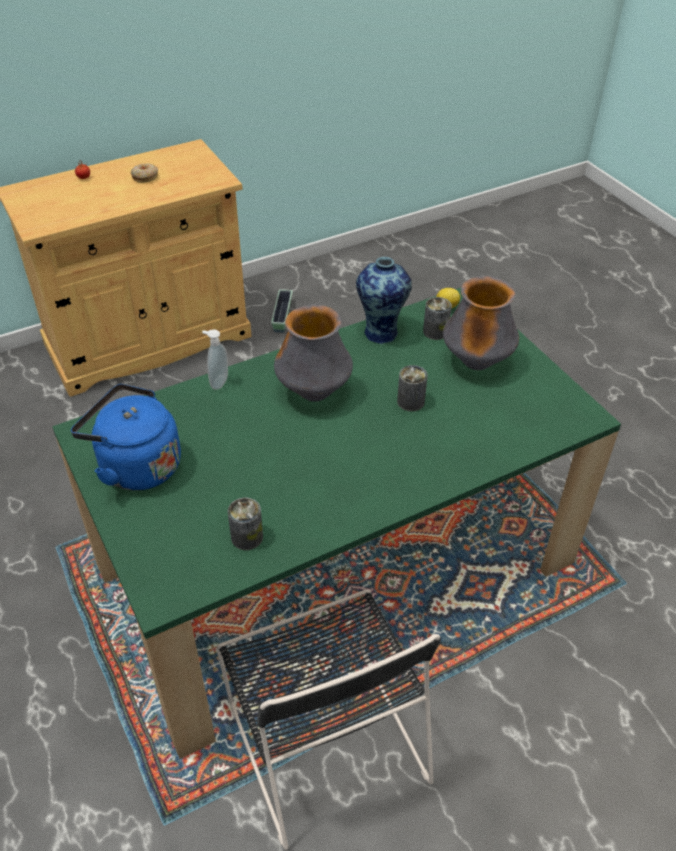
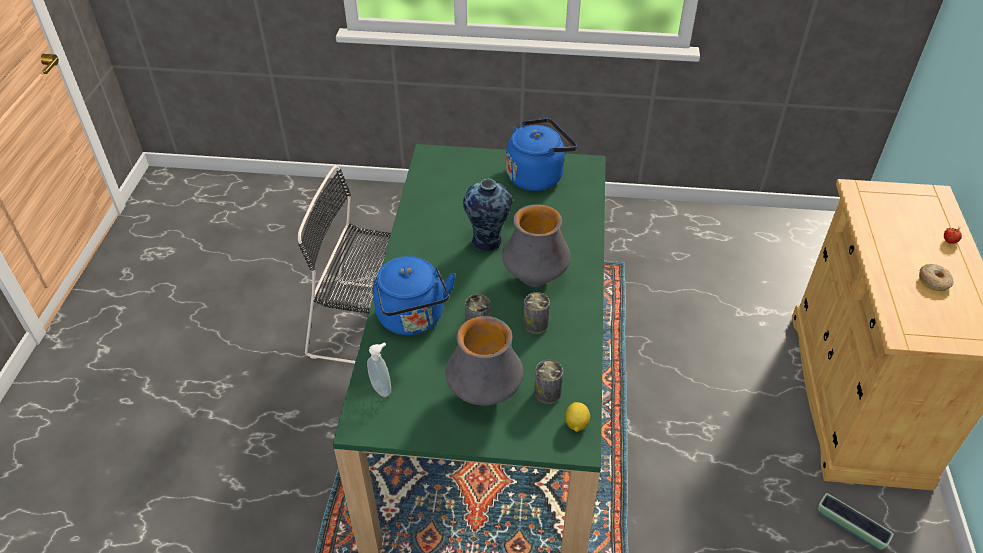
camera: 125 degrees right, 0 degrees up
soap dispenser [202,330,228,390] -> soap dispenser moved to [367,342,391,397]
can [228,498,263,550] -> can moved to [523,292,550,334]
vase [356,257,412,344] -> vase moved to [463,179,513,252]
none -> blue kettle [373,256,456,335]

